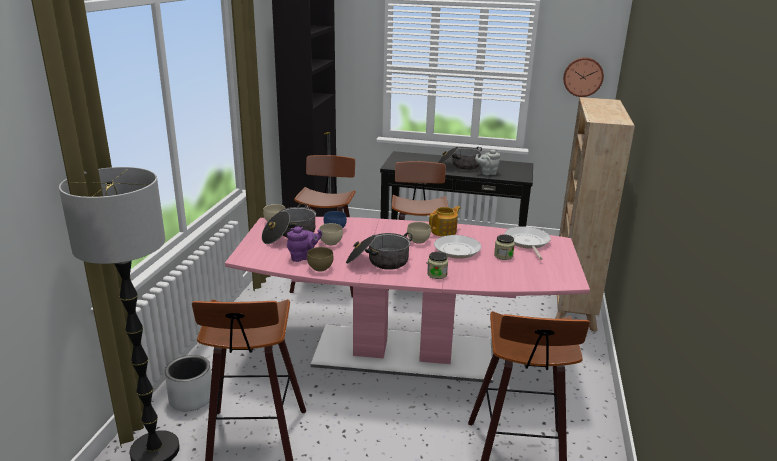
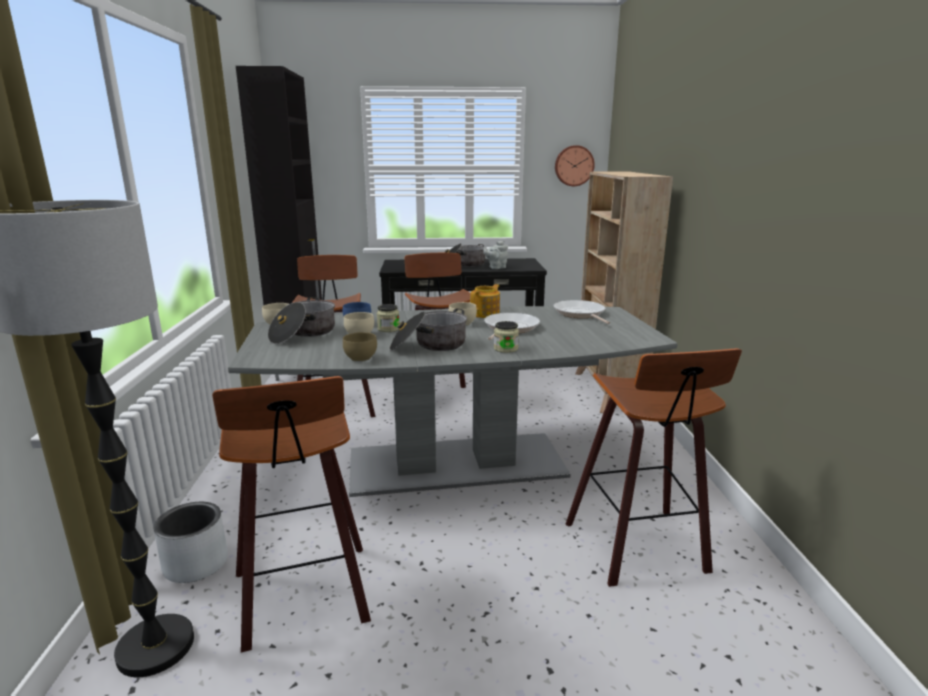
camera: 15 degrees left, 5 degrees down
pink dining table [225,217,590,383] -> grey dining table [228,306,678,497]
purple teapot [287,227,322,262] -> none
jar [494,234,515,260] -> jar moved to [377,304,399,332]

